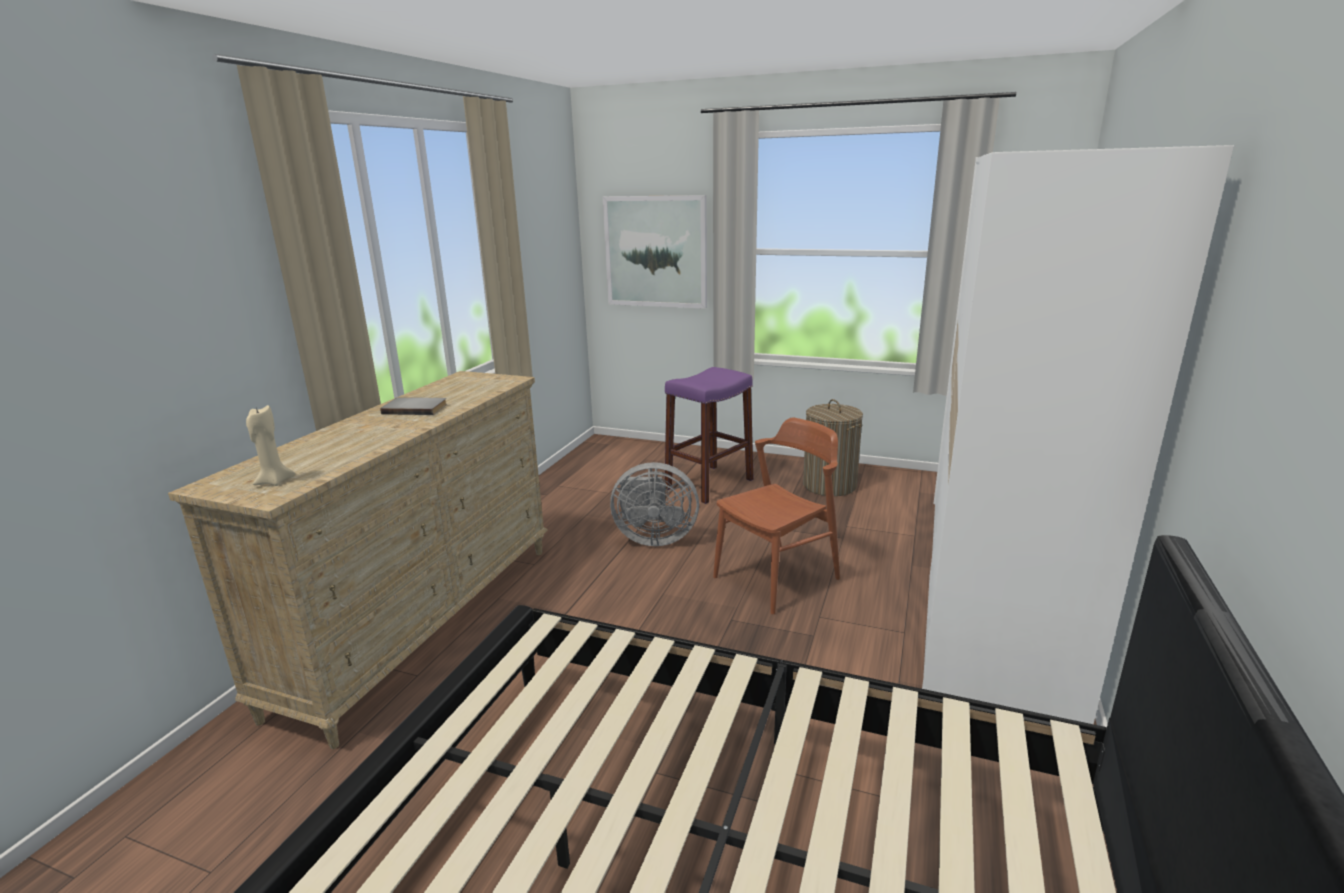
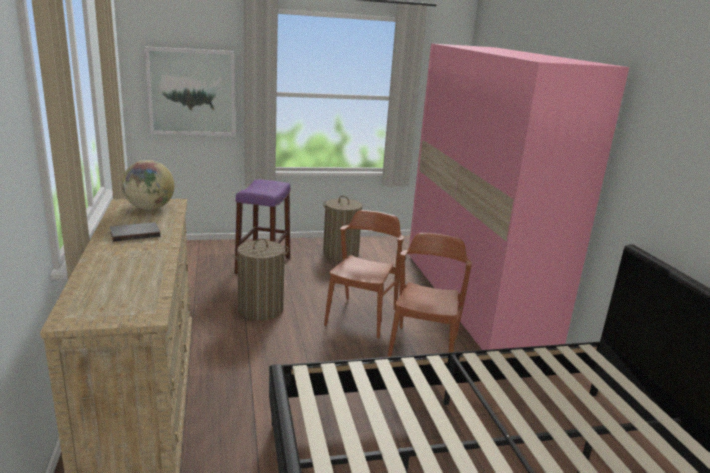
camera: 35 degrees left, 0 degrees up
beige candle [246,405,295,486] -> none
grey fan [610,462,699,546] -> laundry basket [232,239,289,320]
white wardrobe [922,145,1234,724] -> pink wardrobe [408,44,629,350]
none -> globe [122,160,175,210]
none -> brown chair [388,233,472,357]

